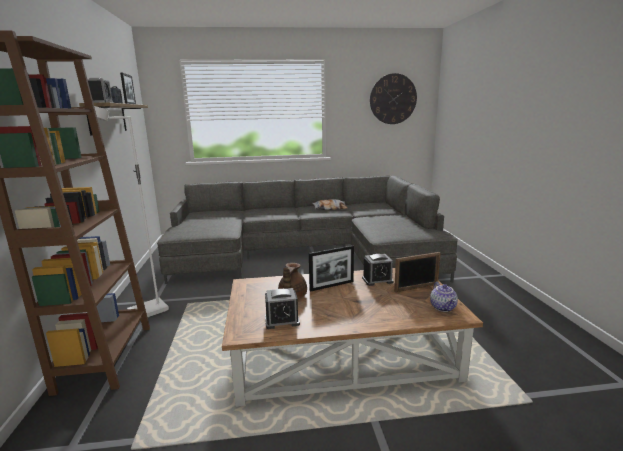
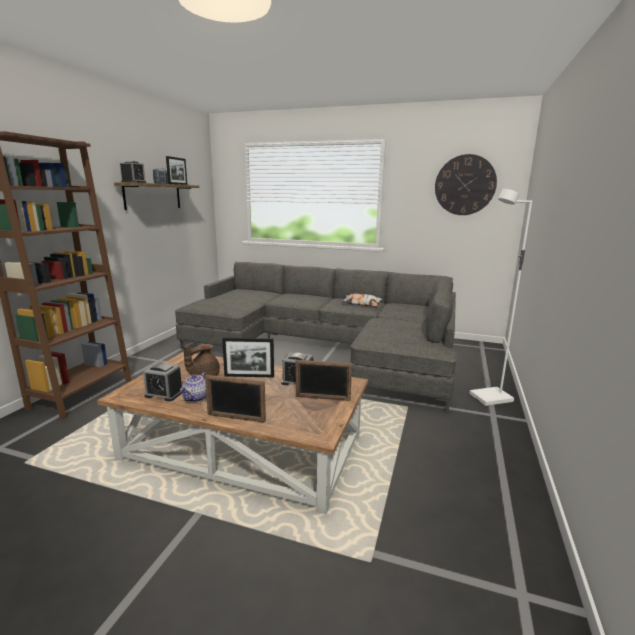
camera: 25 degrees right, 0 degrees up
white floor lamp [94,106,169,317] -> white floor lamp moved to [469,189,532,406]
teapot [430,282,458,312] -> teapot moved to [180,372,208,402]
none -> picture frame [205,375,266,423]

